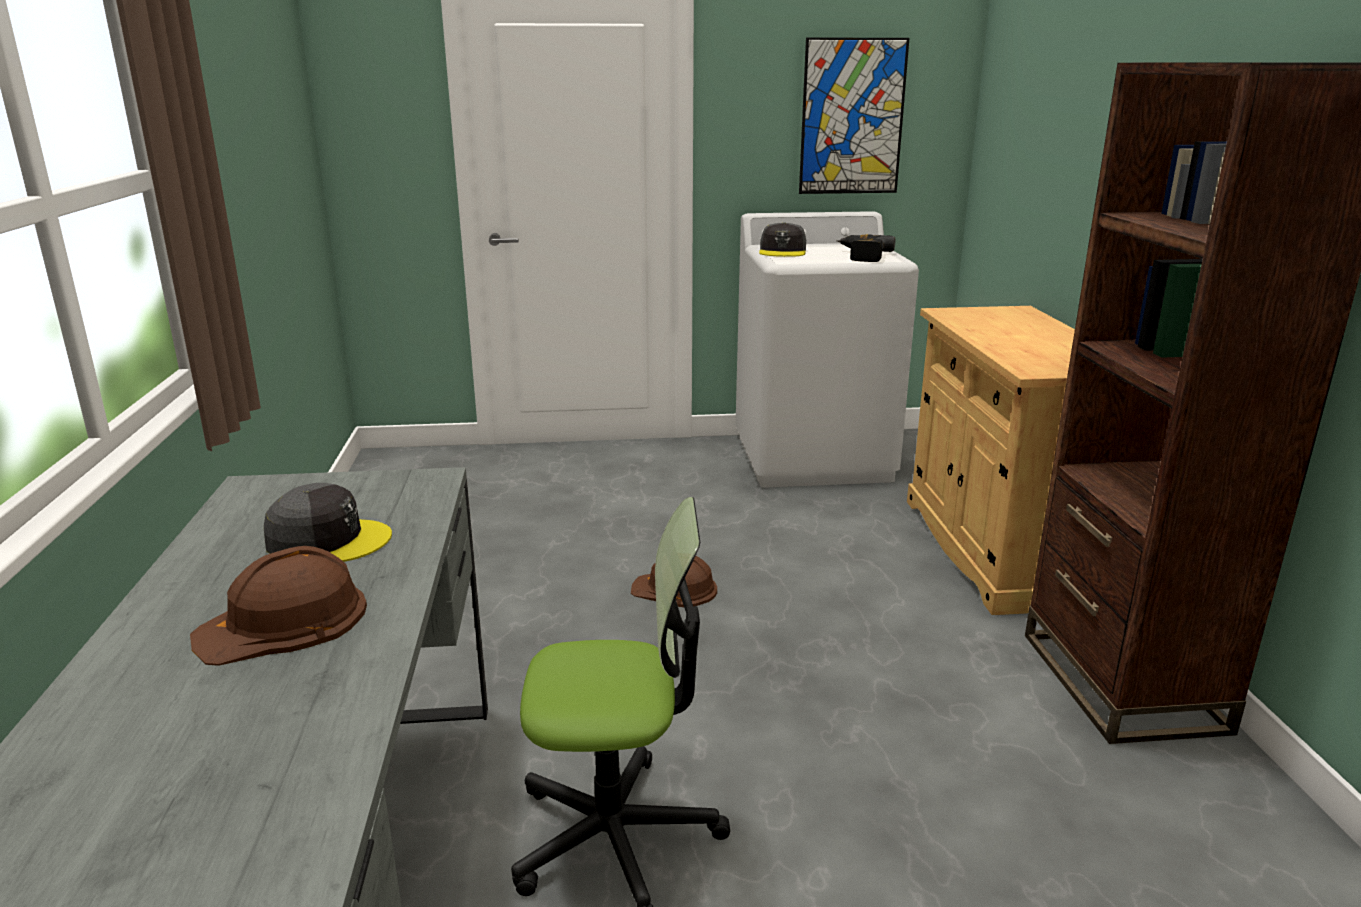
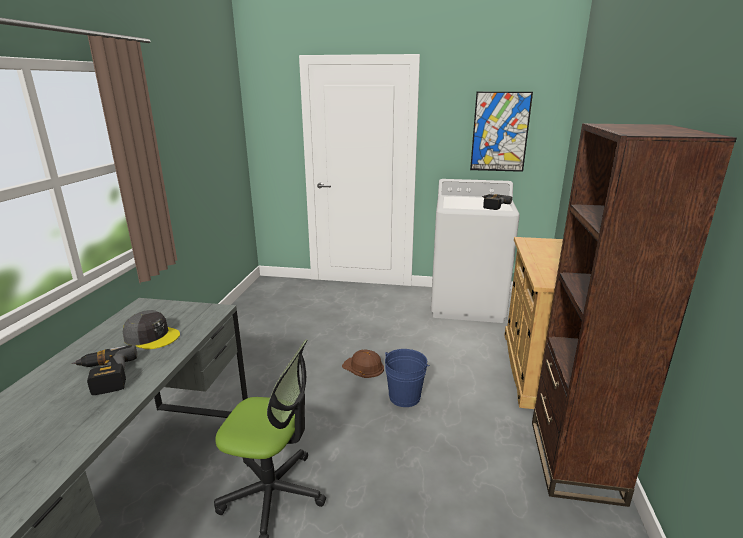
camera: 15 degrees right, 0 degrees up
brown hard hat [190,546,367,666] -> power drill [71,345,137,395]
grey cap [759,222,806,257] -> none
none -> blue bucket [385,349,430,407]

